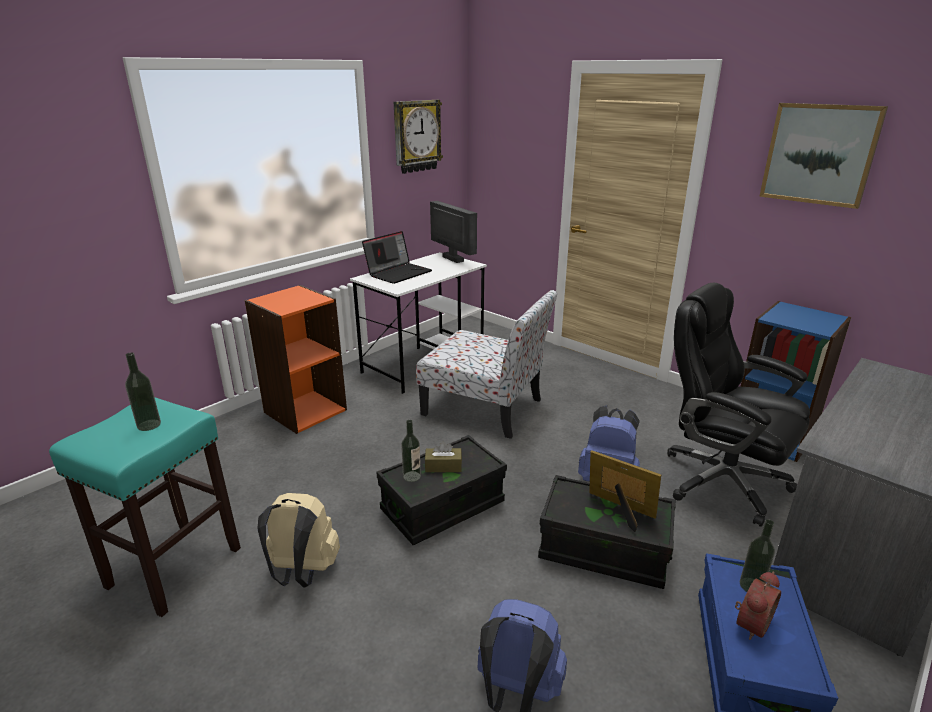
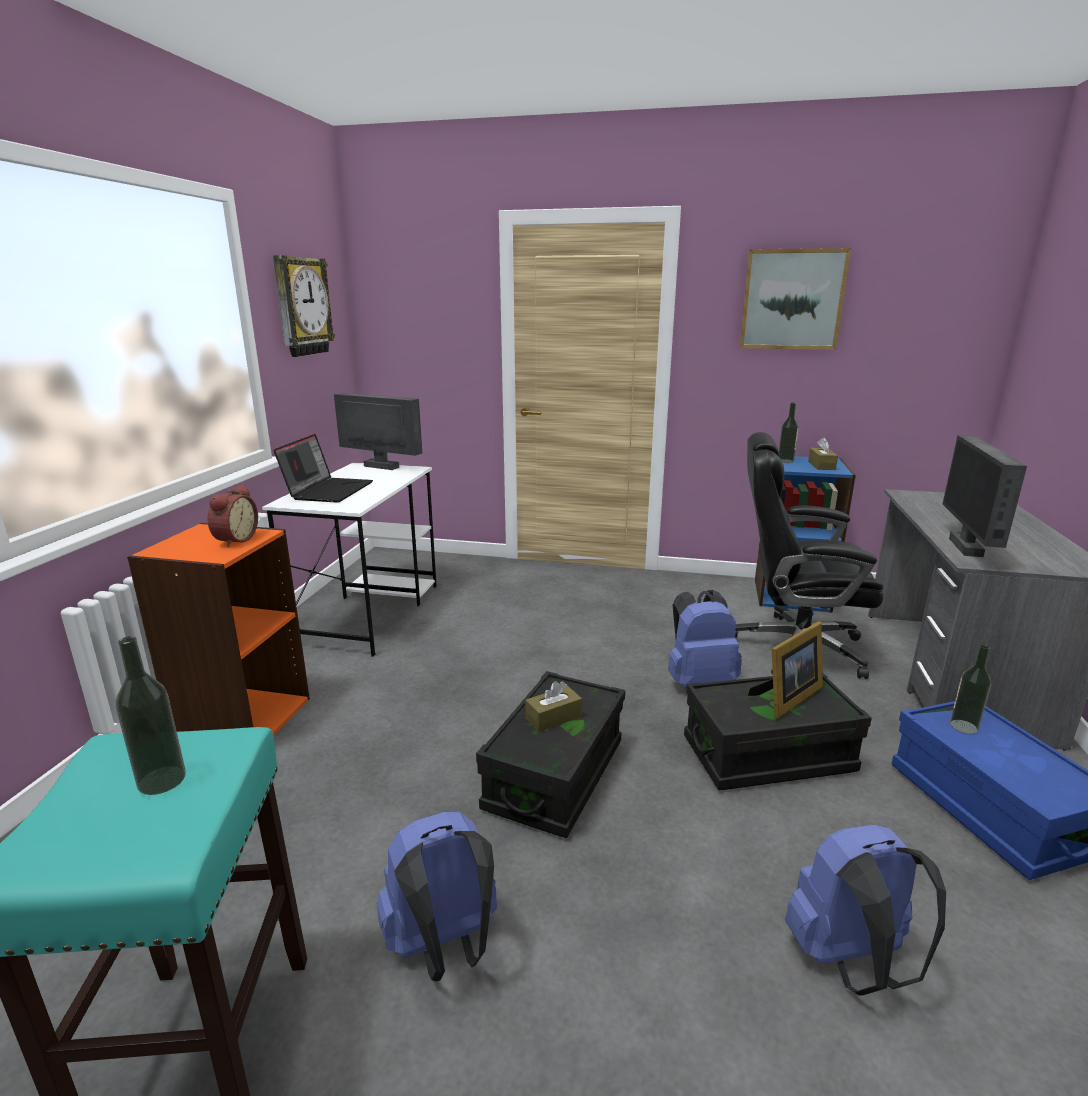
camera: 30 degrees left, 5 degrees down
beige backpack [257,493,340,588] -> blue backpack [377,812,497,981]
bottle [401,420,421,482] -> bottle moved to [779,403,799,463]
chair [416,290,557,439] -> none
picture frame [589,450,661,532] -> picture frame turned 135 degrees clockwise [748,622,823,719]
alarm clock [735,572,781,640] -> alarm clock moved to [207,485,258,547]
none -> brown tissue box [808,437,838,470]
none -> monitor [943,435,1027,557]

